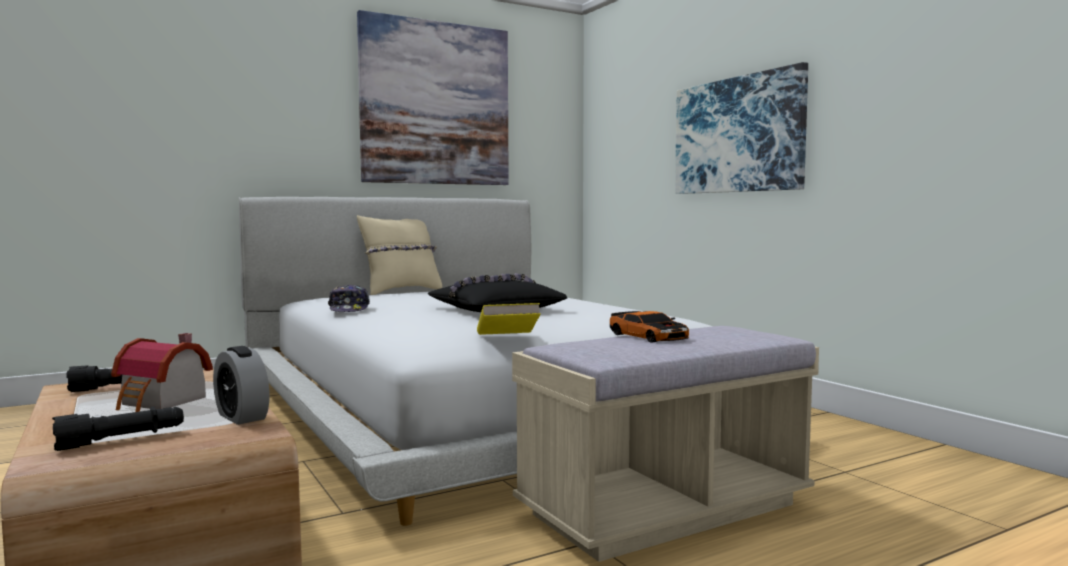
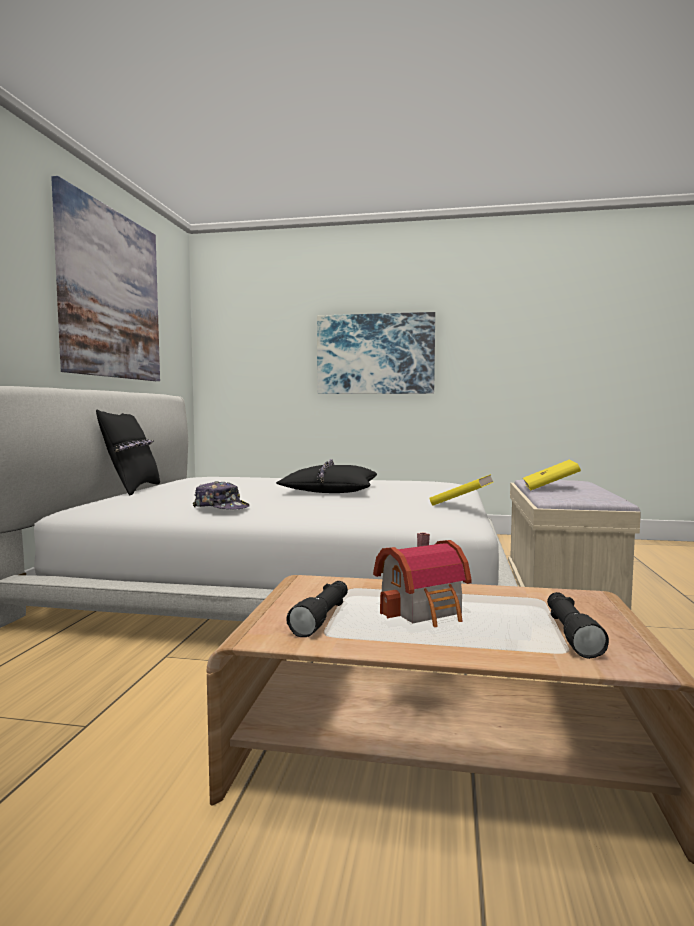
camera: 50 degrees left, 0 degrees up
alarm clock [213,346,270,425] -> none
beige pillow [357,215,442,295] -> black pillow [96,409,160,495]
toy car [610,311,689,343] -> yellow book [523,459,581,490]

